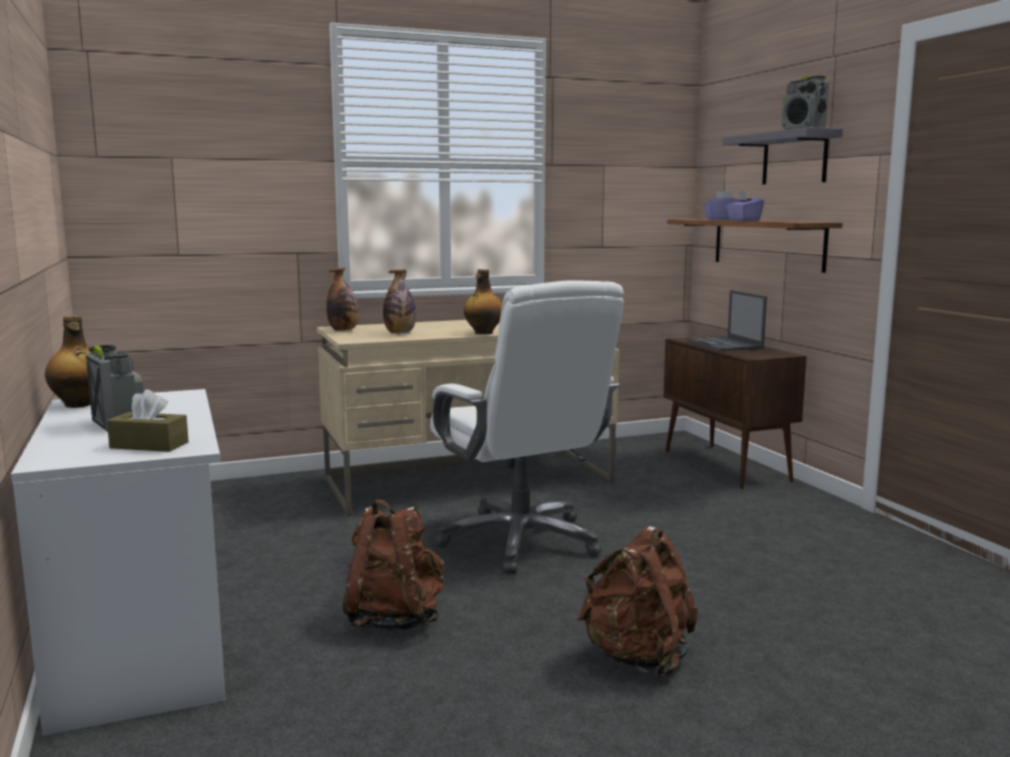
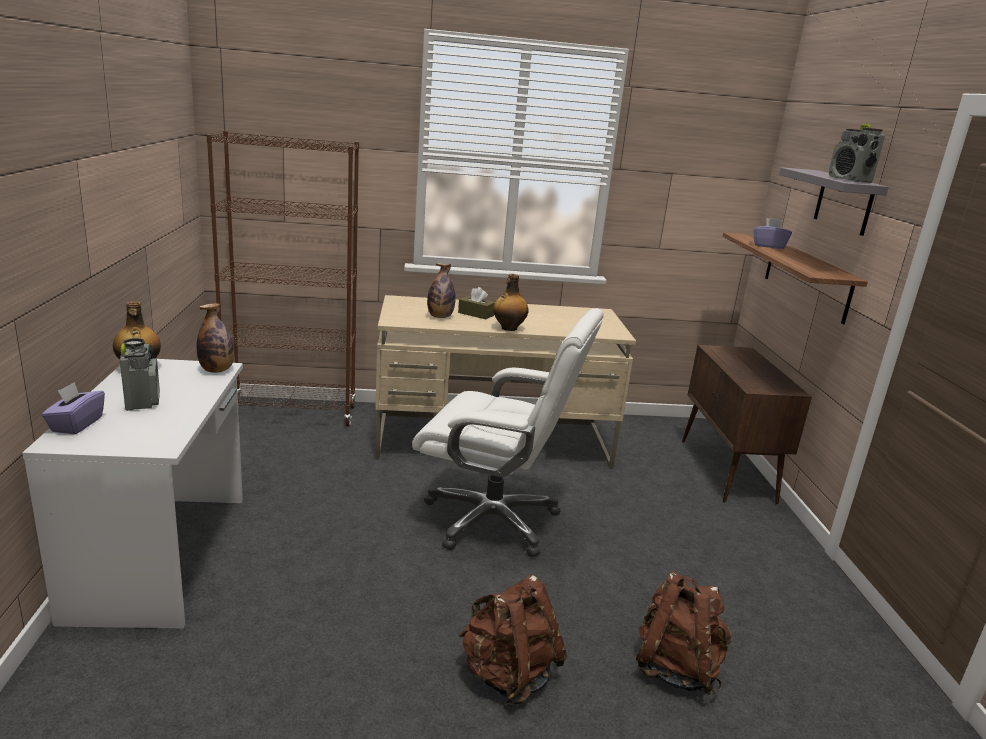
camera: 15 degrees right, 10 degrees up
brown tissue box [107,389,189,452] -> brown tissue box moved to [458,287,495,319]
bottle [326,268,359,331] -> bottle moved to [197,303,234,373]
brown backpack [343,499,445,631] -> brown backpack moved to [636,571,732,695]
white office chair [430,280,624,574] -> white office chair turned 60 degrees counterclockwise [412,308,603,557]
laptop [687,290,767,351] -> none
purple tissue box [726,191,764,221] -> purple tissue box moved to [42,382,105,435]
none -> brown bookcase [207,131,359,426]

